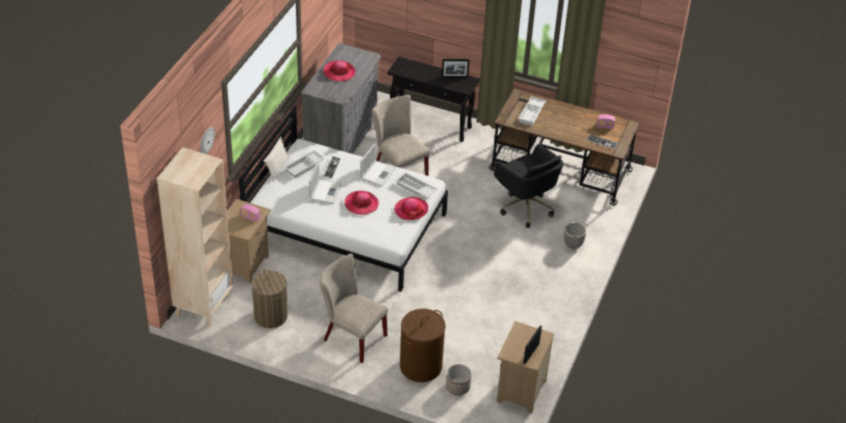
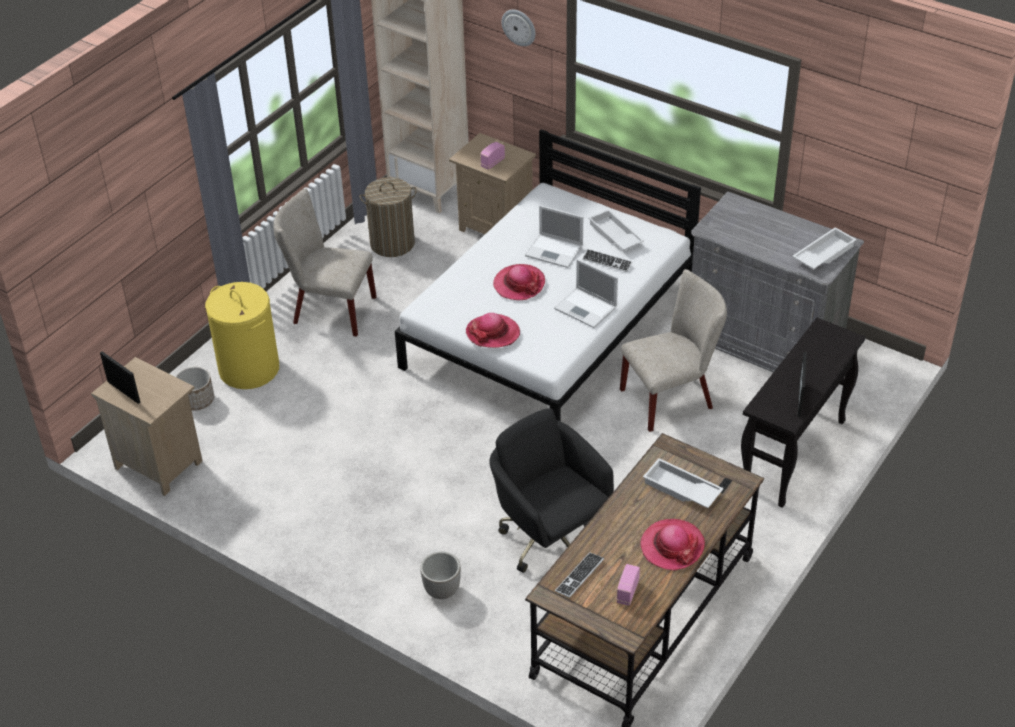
camera: 105 degrees right, 0 degrees up
white pillow [263,137,289,181] -> none
beige chair [320,254,388,363] -> beige chair turned 120 degrees counterclockwise [273,188,377,337]
hat [323,60,356,81] -> hat moved to [640,519,705,570]
white tray [396,172,438,198] -> white tray moved to [792,227,857,269]
brown laundry basket [400,309,446,382] -> yellow laundry basket [205,282,279,389]
black office chair [494,144,564,228] -> black office chair turned 75 degrees clockwise [489,408,614,573]

